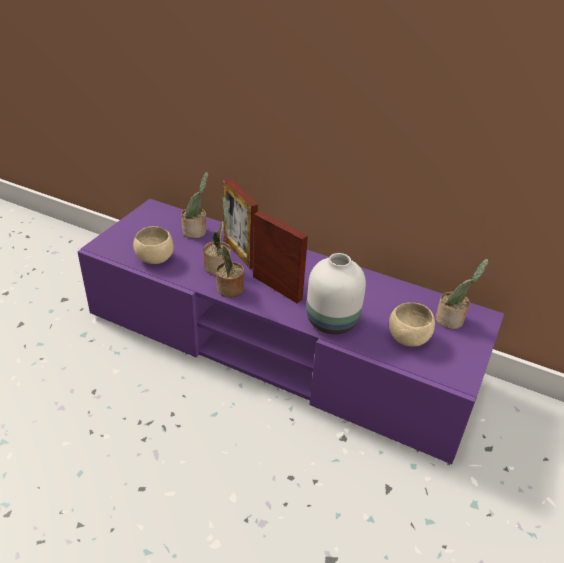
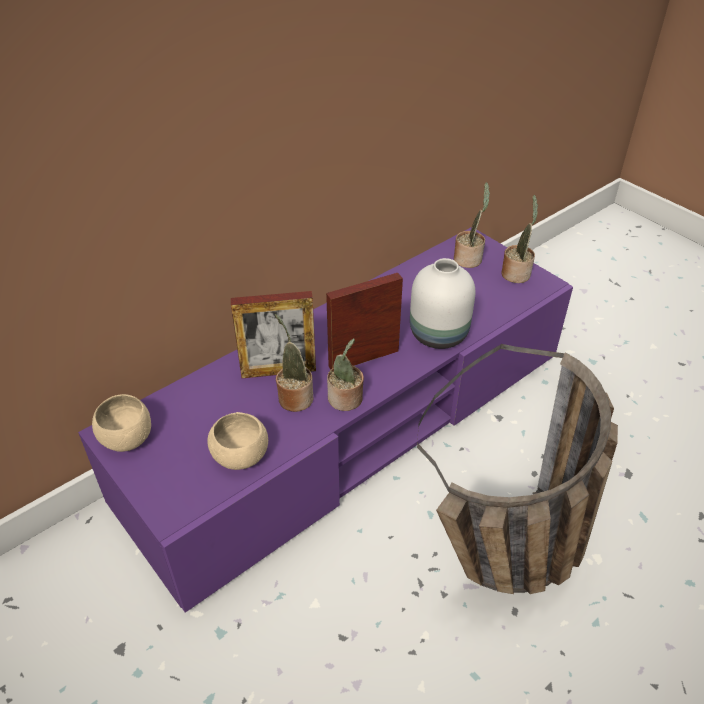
camera: 65 degrees left, 5 degrees up
potted plant [181,172,208,238] -> potted plant moved to [501,195,538,283]
beige bowl [389,302,435,347] -> beige bowl moved to [92,394,151,452]
none -> basket [417,344,618,594]

